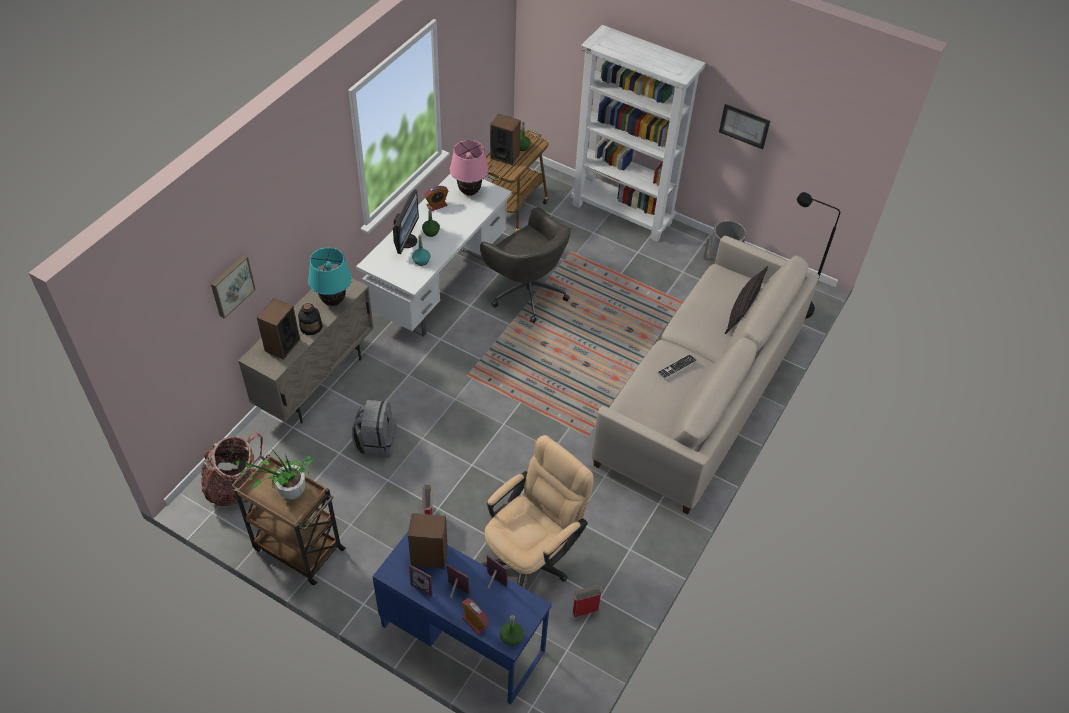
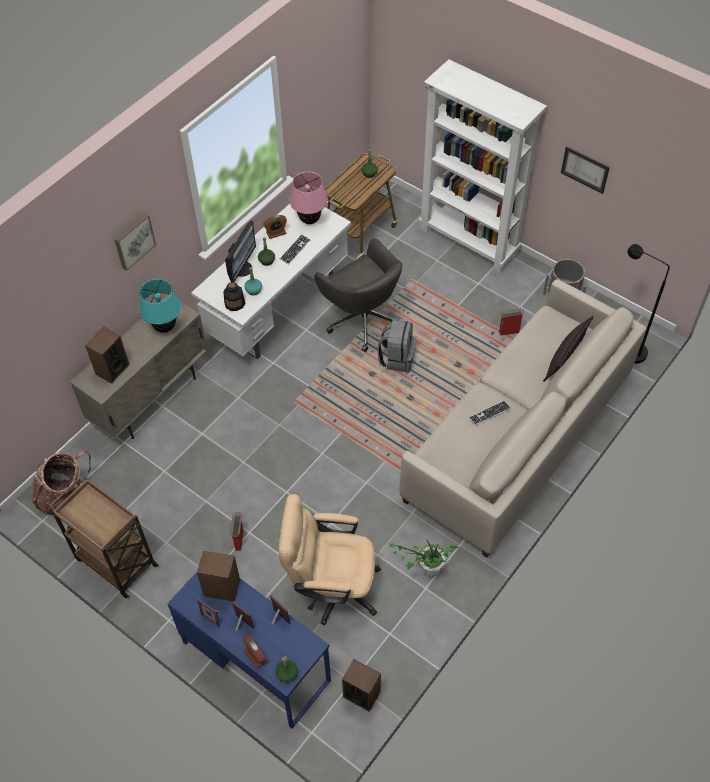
camera: 10 degrees right, 5 degrees up
picture [211,255,256,319] -> picture moved to [114,214,156,271]
potted plant [230,451,314,500] -> potted plant moved to [389,539,459,576]
bottle [298,303,323,335] -> bottle moved to [223,282,245,311]
grey backpack [352,400,397,458] -> grey backpack moved to [377,319,416,373]
beige office chair [482,435,594,587] -> beige office chair turned 135 degrees counterclockwise [278,494,381,625]
speaker [490,114,521,165] -> speaker moved to [342,659,381,712]
cardboard box [572,585,603,617] -> cardboard box moved to [499,308,524,336]
none -> keyboard [280,234,310,264]

